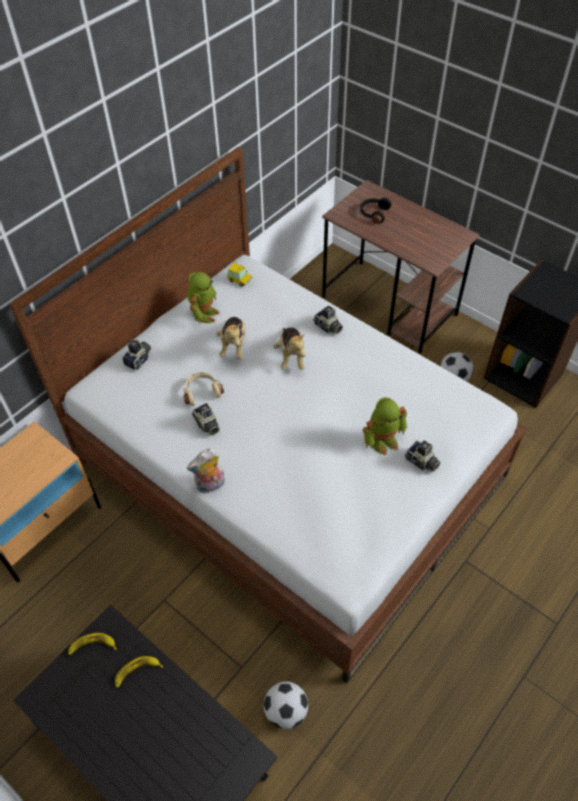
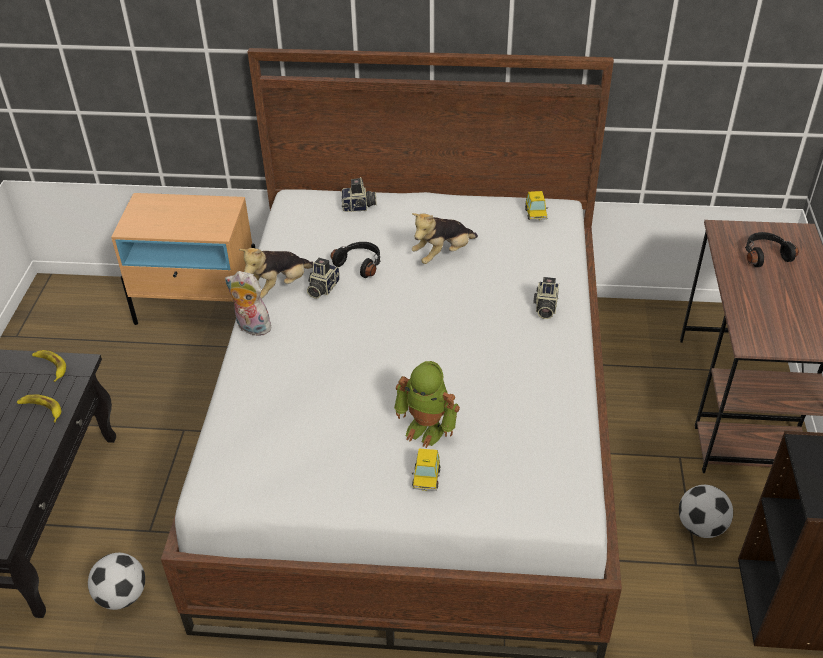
camera: 55 degrees right, 10 degrees down
beige headphones [183,372,224,406] -> black headphones [331,242,380,278]
toy robot [187,272,220,324] -> none
plush toy [273,327,306,370] -> plush toy moved to [239,248,313,299]
camera [404,440,441,472] -> toy car [412,448,440,491]

